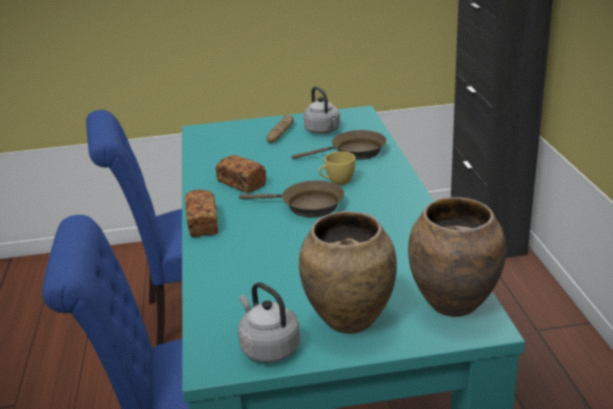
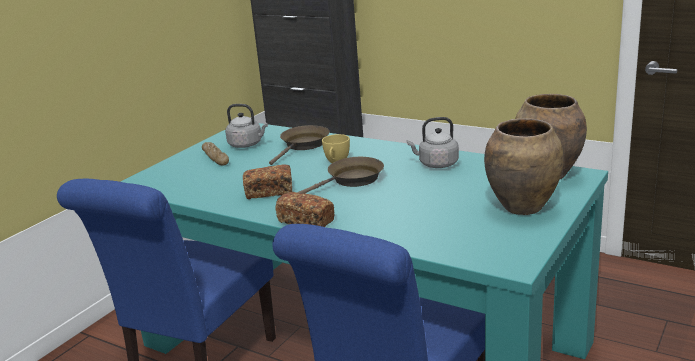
camera: 50 degrees left, 5 degrees down
grey kettle [238,282,300,362] -> grey kettle moved to [407,117,459,168]

